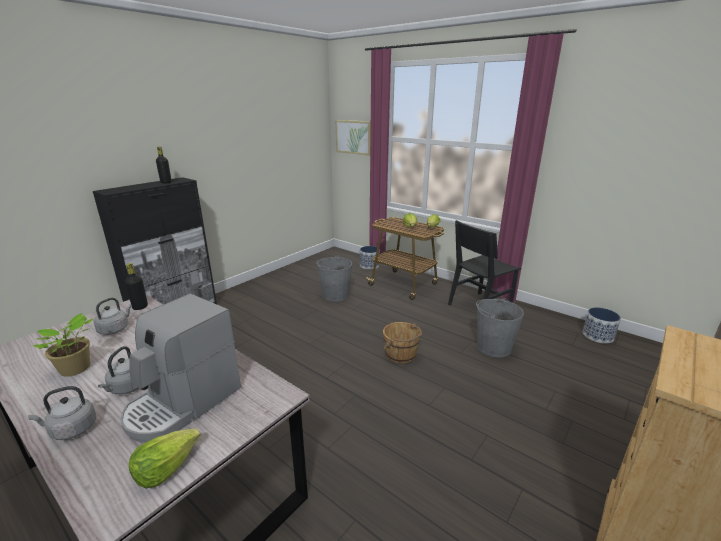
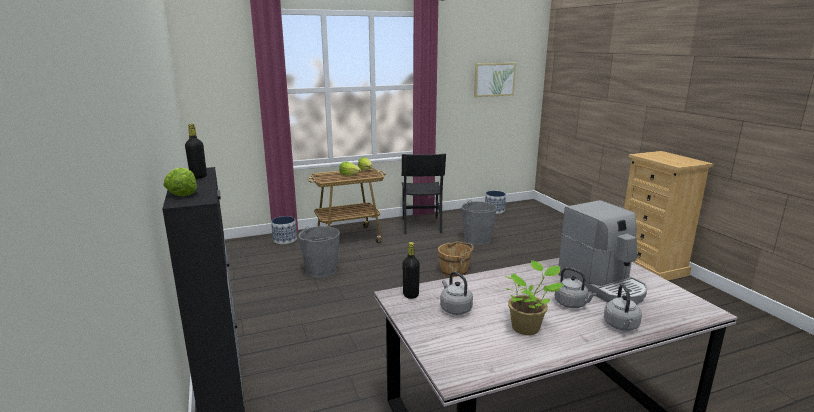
camera: 60 degrees left, 5 degrees down
lettuce [129,429,201,488] -> lettuce moved to [164,168,197,196]
picture [336,120,371,155] -> picture moved to [474,63,516,97]

